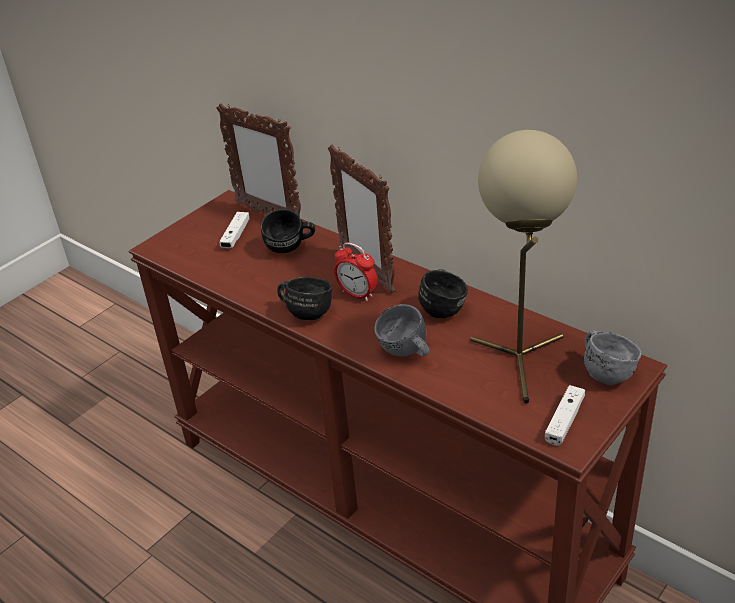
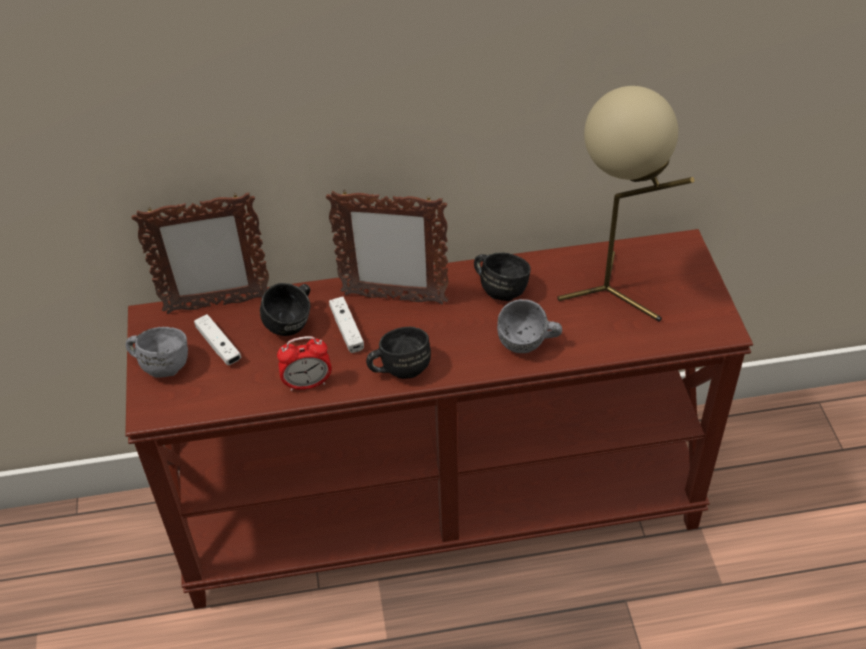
camera: 50 degrees left, 10 degrees up
alarm clock [334,242,378,301] -> alarm clock moved to [277,336,332,391]
white game controller [545,385,585,446] -> white game controller moved to [329,297,364,353]
grey mug [584,331,641,385] -> grey mug moved to [126,327,188,378]

